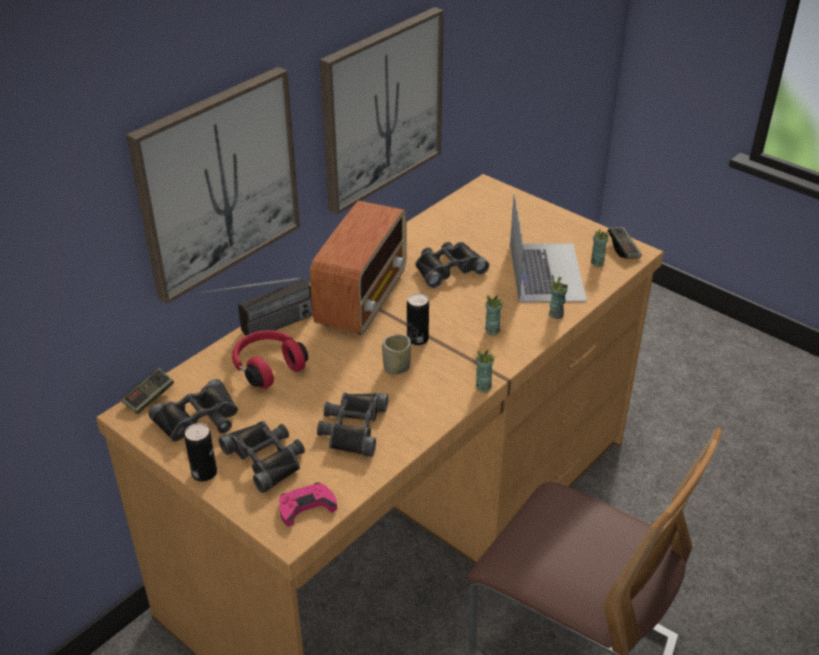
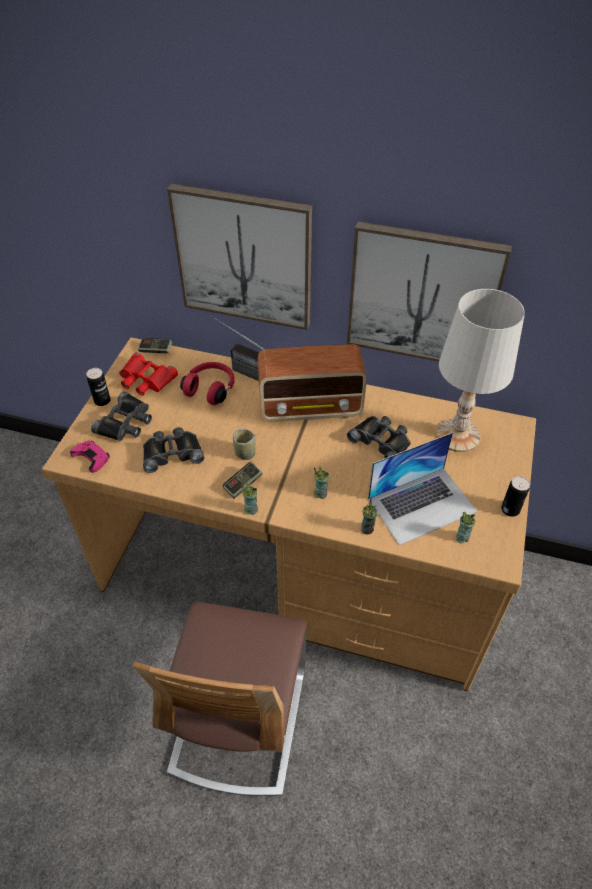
camera: 65 degrees right, 10 degrees up
black binoculars [149,379,238,442] -> red binoculars [119,352,178,396]
can [407,293,429,345] -> can moved to [501,476,530,517]
game controller [607,227,642,259] -> game controller moved to [223,462,262,499]
none -> white table lamp [437,289,525,452]

